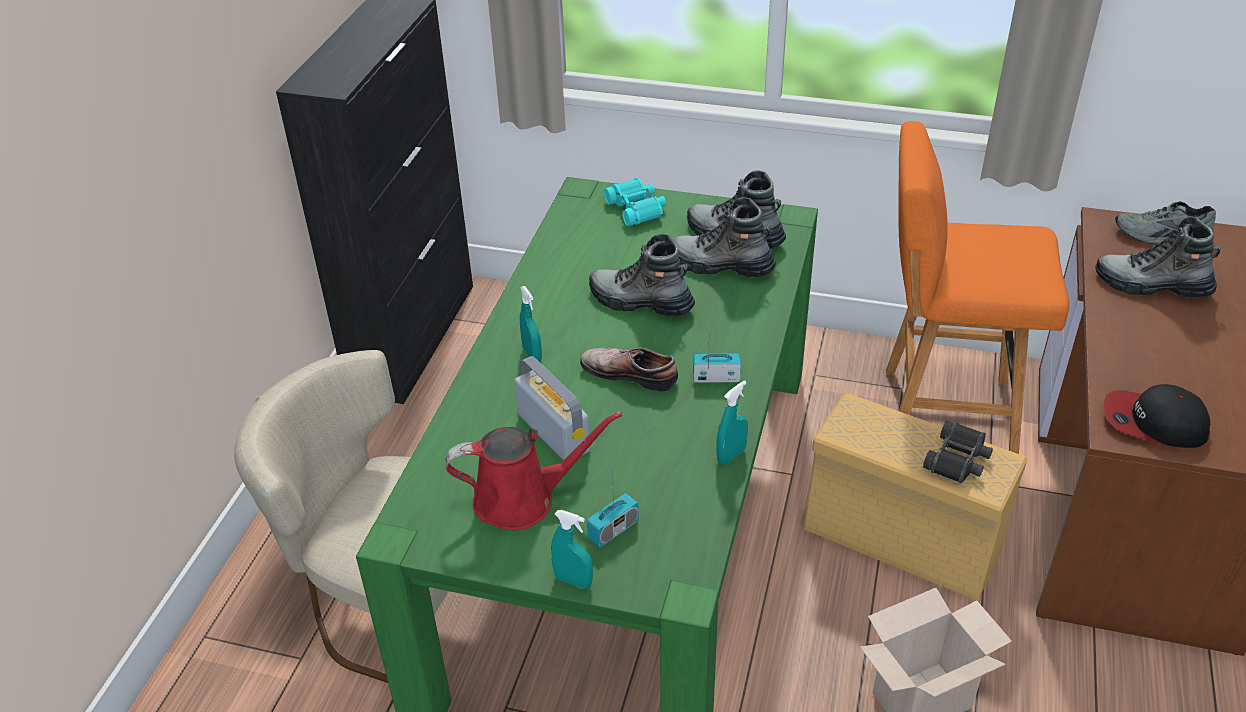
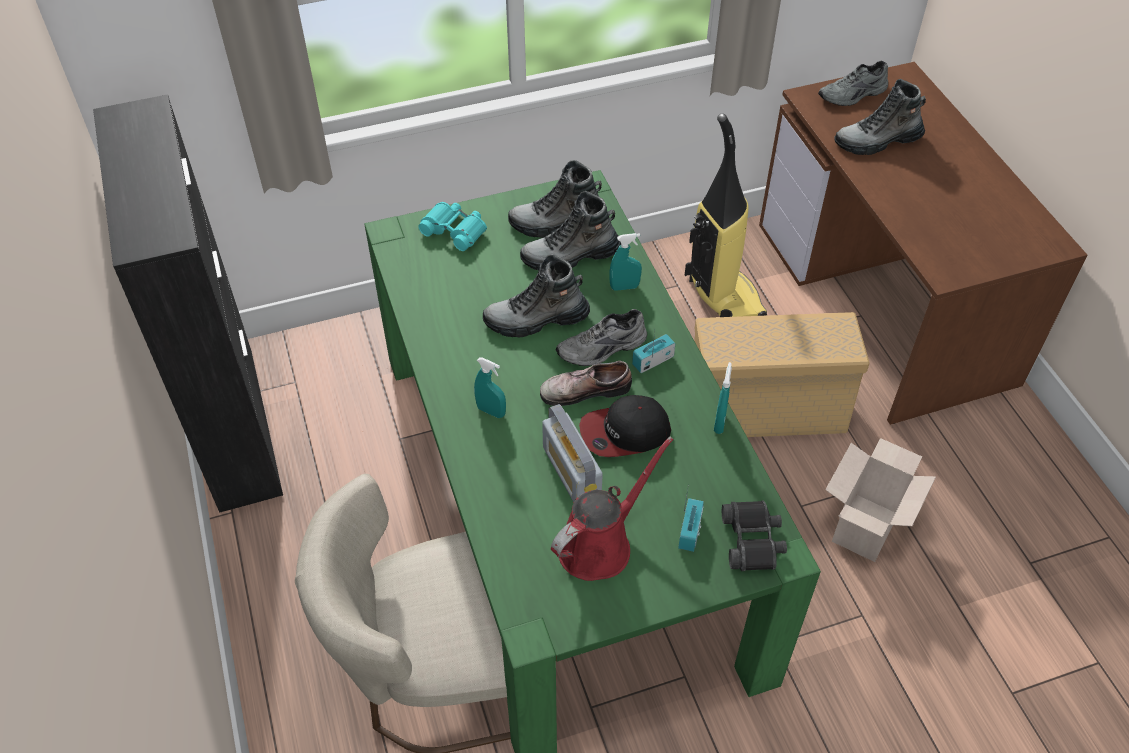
camera: 35 degrees left, 10 degrees up
radio [515,356,590,461] -> radio turned 135 degrees counterclockwise [542,404,603,502]
turquoise spray bottle [551,510,593,589] -> turquoise spray bottle moved to [609,233,642,291]
orange stool [886,121,1069,454] -> vacuum cleaner [684,113,767,317]
black binoculars [923,421,993,483] -> black binoculars moved to [722,501,787,571]
cap [1104,384,1211,448] -> cap moved to [579,395,671,457]
none -> grey shoe [556,309,647,366]

